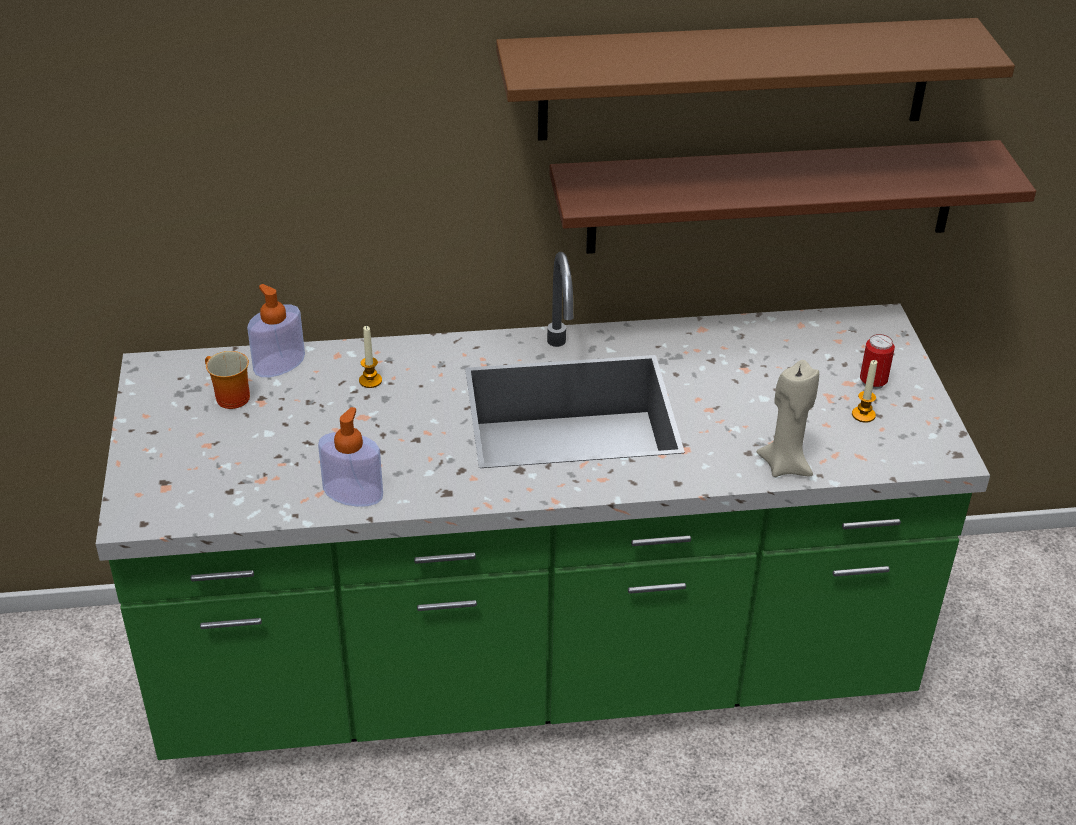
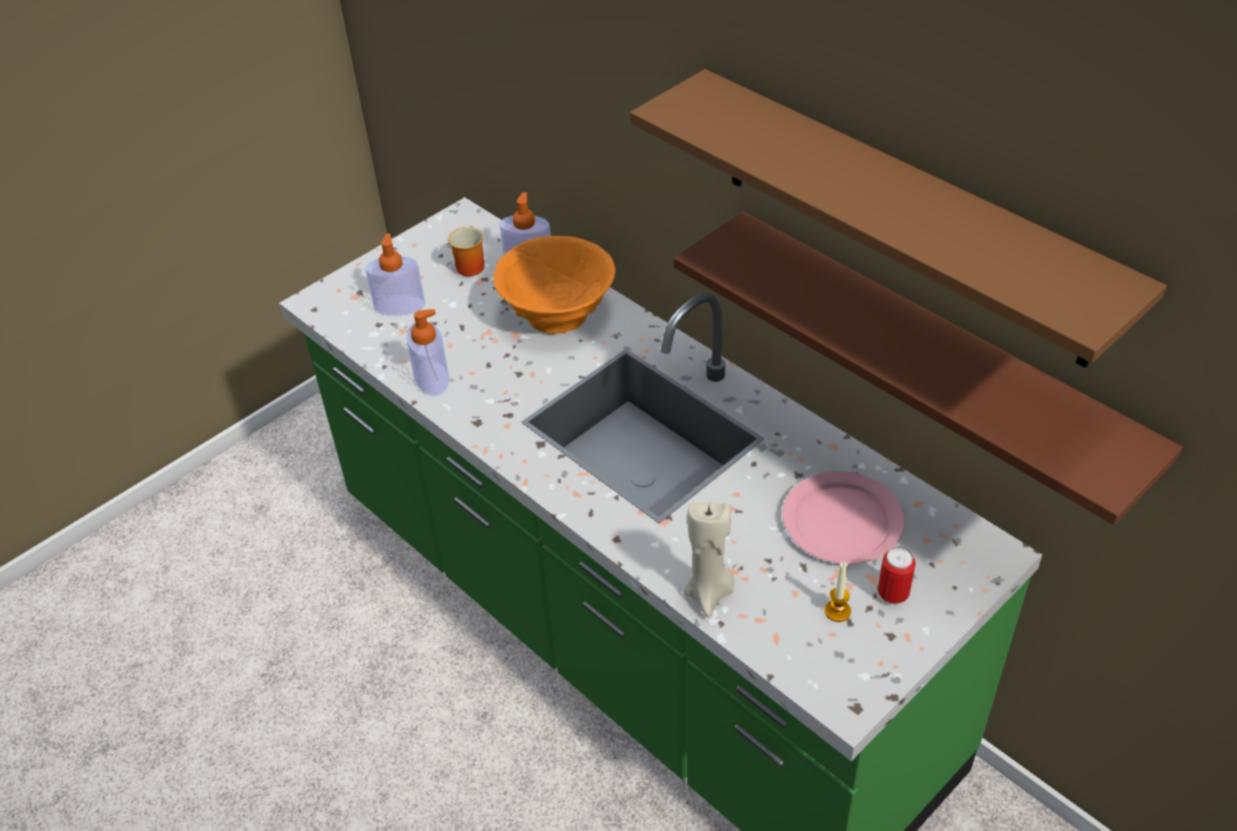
camera: 55 degrees right, 5 degrees up
candle [359,326,382,388] -> orange bowl [493,236,615,334]
none -> soap dispenser [365,234,425,316]
none -> pink plate [783,471,905,564]

